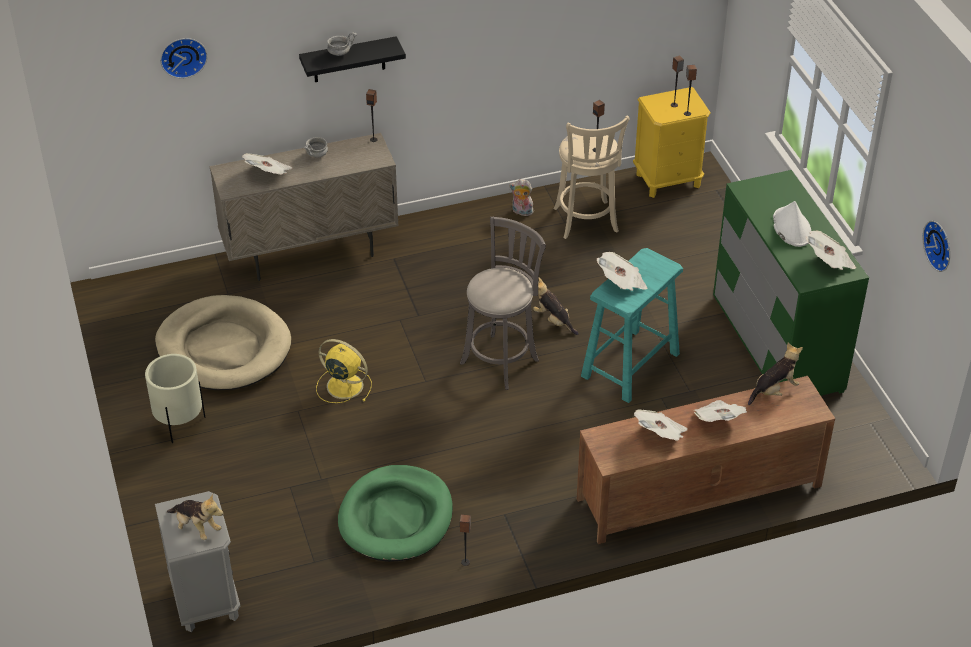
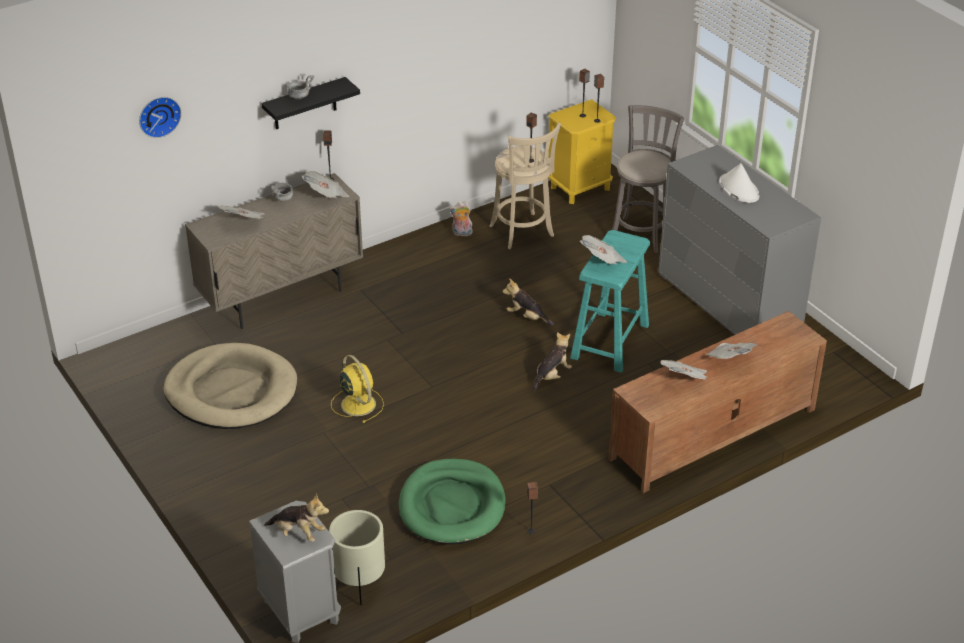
camera: 15 degrees left, 5 degrees down
beige planter [145,354,206,443] -> beige planter moved to [329,510,385,605]
yellow fan [316,339,372,403] -> yellow fan turned 45 degrees clockwise [331,355,384,423]
grey stool [460,216,546,390] -> grey stool moved to [612,105,684,253]
green dresser [713,170,869,396] -> grey dresser [658,145,821,335]
plush toy [748,343,803,405] -> plush toy moved to [533,332,572,391]
newspaper [806,230,856,270] -> newspaper moved to [302,171,349,198]
wall clock [923,221,950,272] -> none

